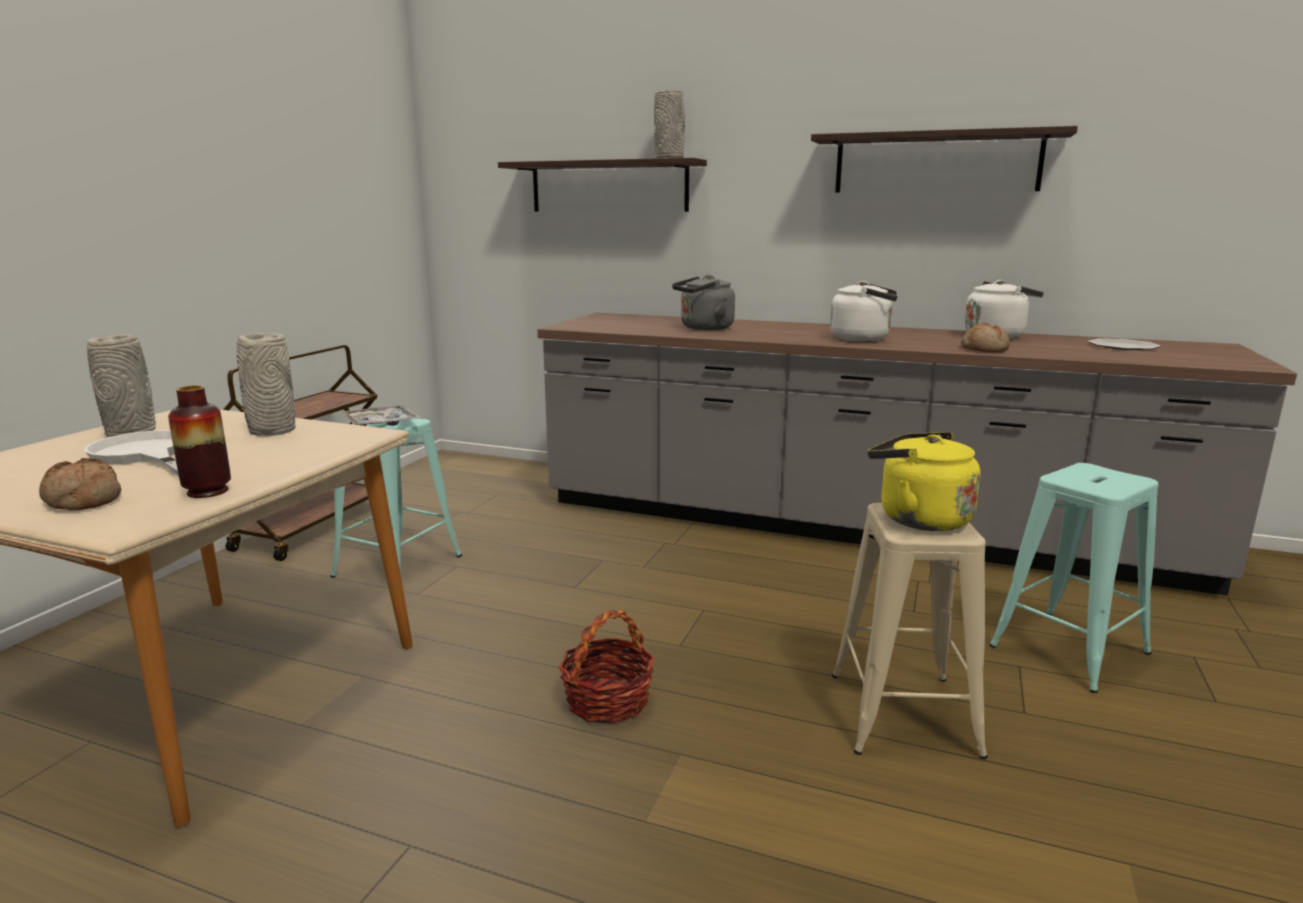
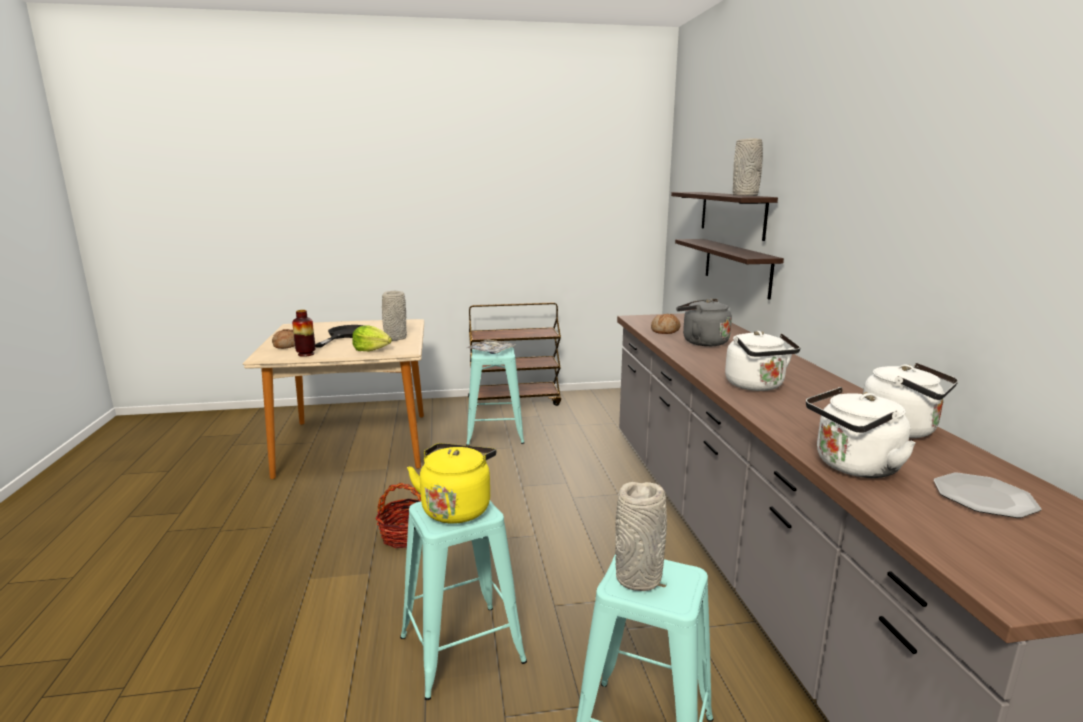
camera: 60 degrees right, 0 degrees up
white frying pan [84,430,179,477] -> black frying pan [315,325,364,348]
grey vase [87,334,156,437] -> grey vase moved to [615,482,667,591]
shelf [811,126,1078,193] -> shelf moved to [675,239,784,300]
beige stool [832,503,988,759] -> turquoise stool [400,501,527,700]
bread [961,323,1010,353] -> bread moved to [651,314,680,334]
none -> lettuce [352,325,392,351]
none -> white kettle [806,387,916,478]

